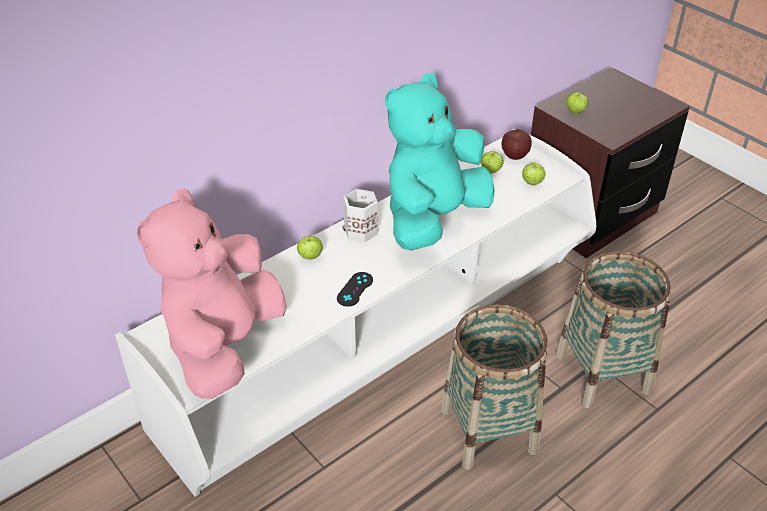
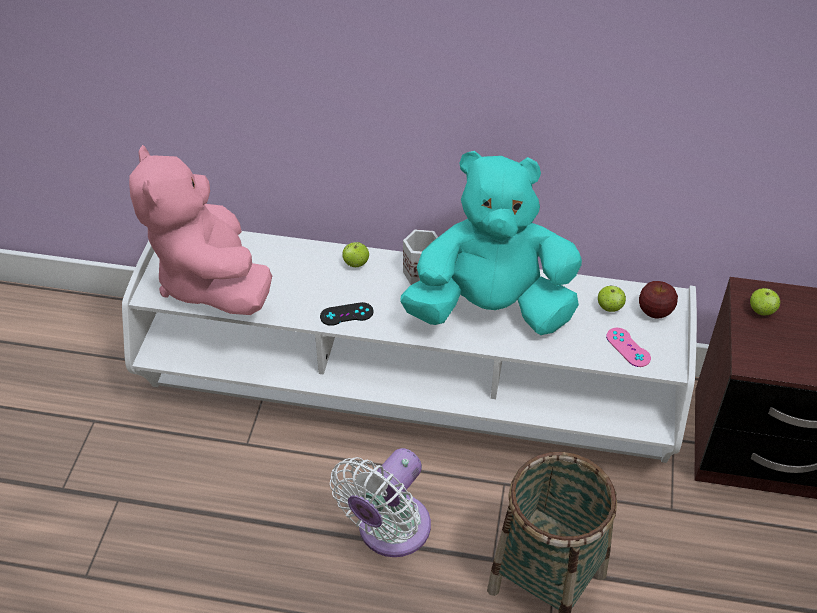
camera: 50 degrees right, 5 degrees up
pink plush toy [137,188,287,399] -> pink plush toy turned 90 degrees counterclockwise [129,145,272,315]
basket [441,304,548,470] -> white fan [330,448,431,557]
apple [522,162,546,185] -> pink game controller [606,328,651,367]

